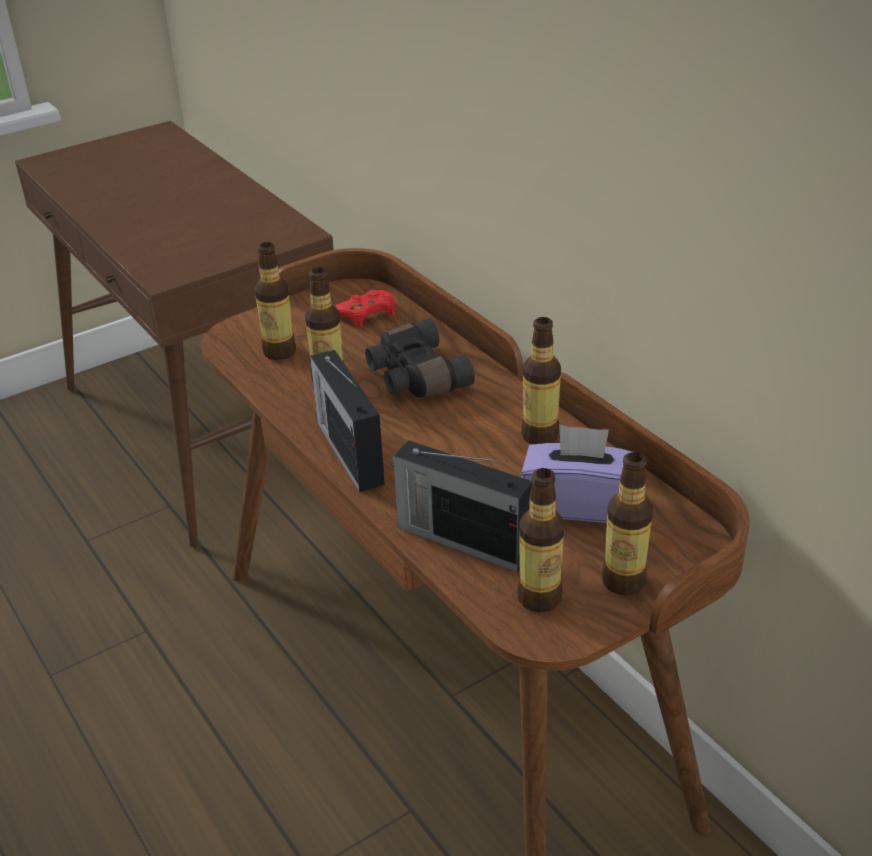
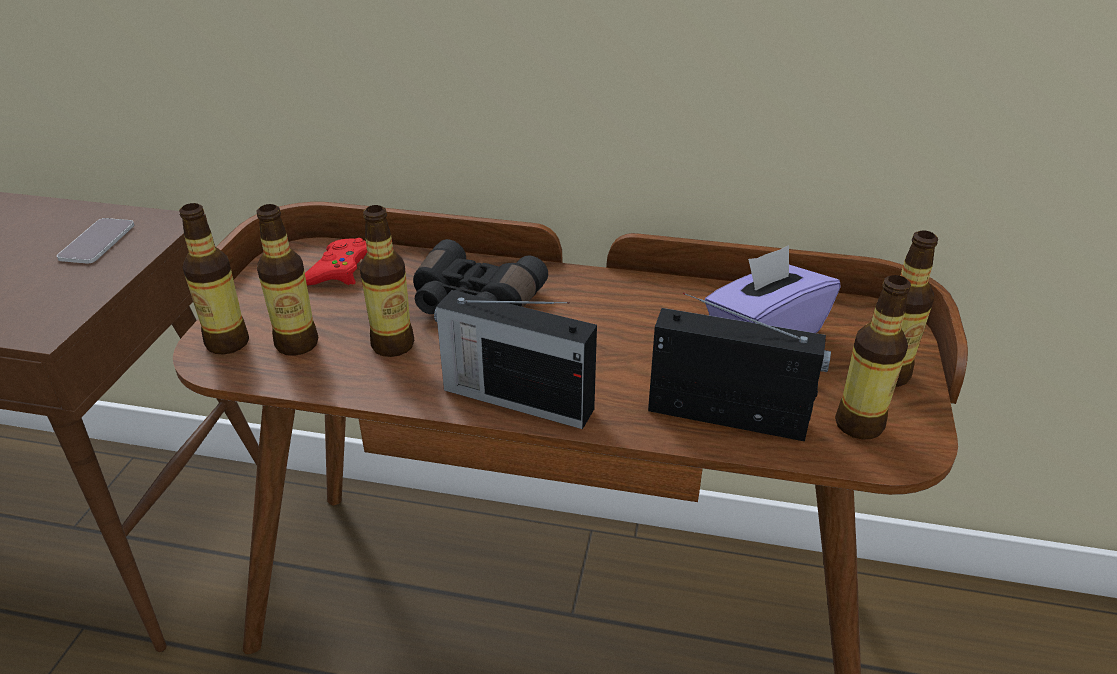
camera: 45 degrees left, 0 degrees up
radio [391,440,533,572] -> radio turned 150 degrees counterclockwise [648,293,831,441]
bottle [521,317,561,444] -> bottle moved to [179,203,249,355]
none -> phone [57,218,134,264]

